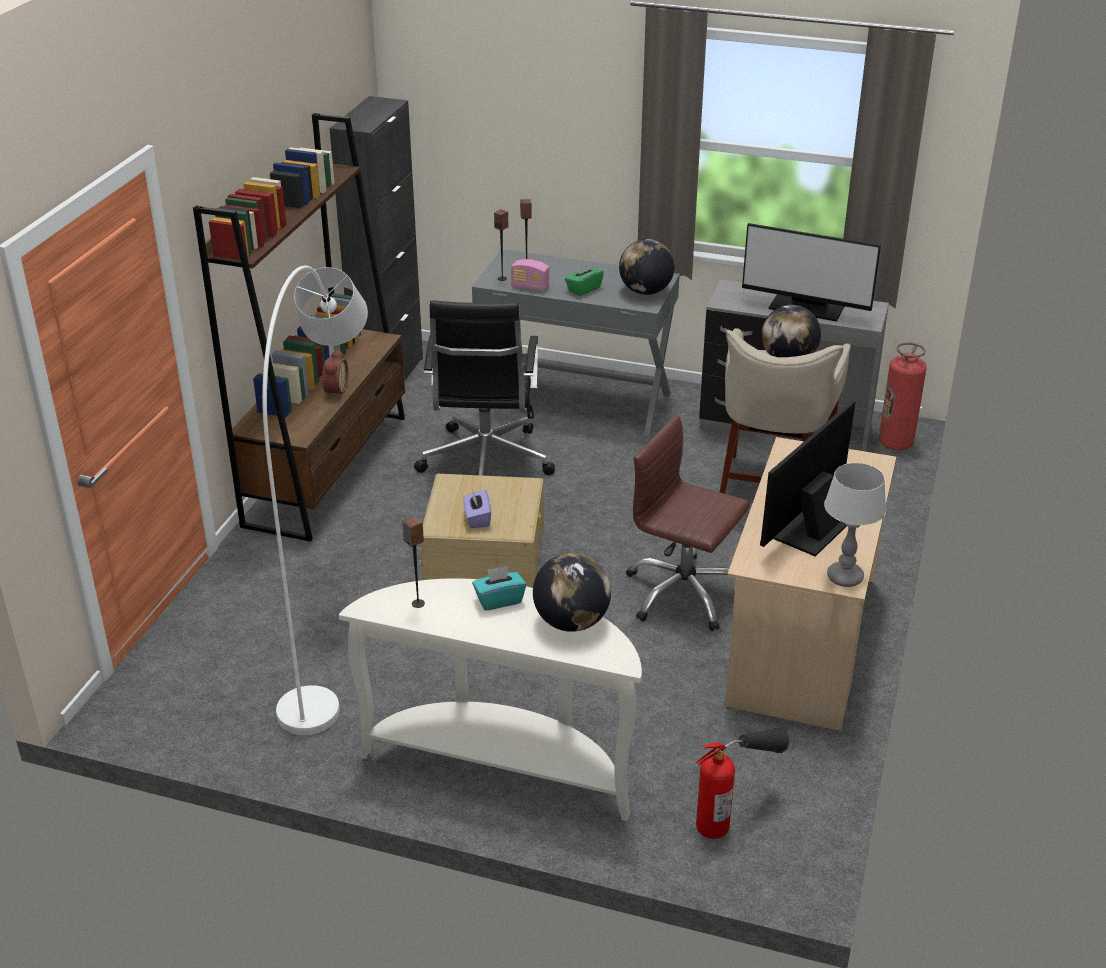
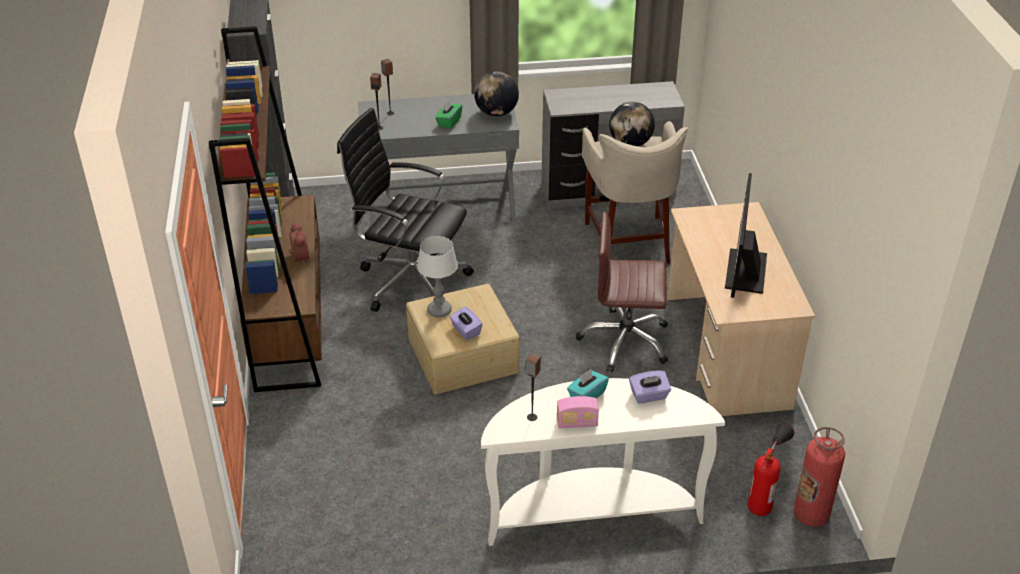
camera: 25 degrees left, 5 degrees up
white floor lamp [262,266,368,735] -> none
black office chair [414,301,555,476] -> black office chair turned 135 degrees clockwise [337,108,474,312]
radio [511,259,550,292] -> radio moved to [557,396,599,429]
globe [533,553,611,632] -> purple tissue box [629,370,671,404]
monitor [742,223,881,322] -> none
table lamp [824,463,886,587] -> table lamp moved to [417,236,458,318]
fire extinguisher [879,342,927,450] -> fire extinguisher moved to [793,427,845,527]

